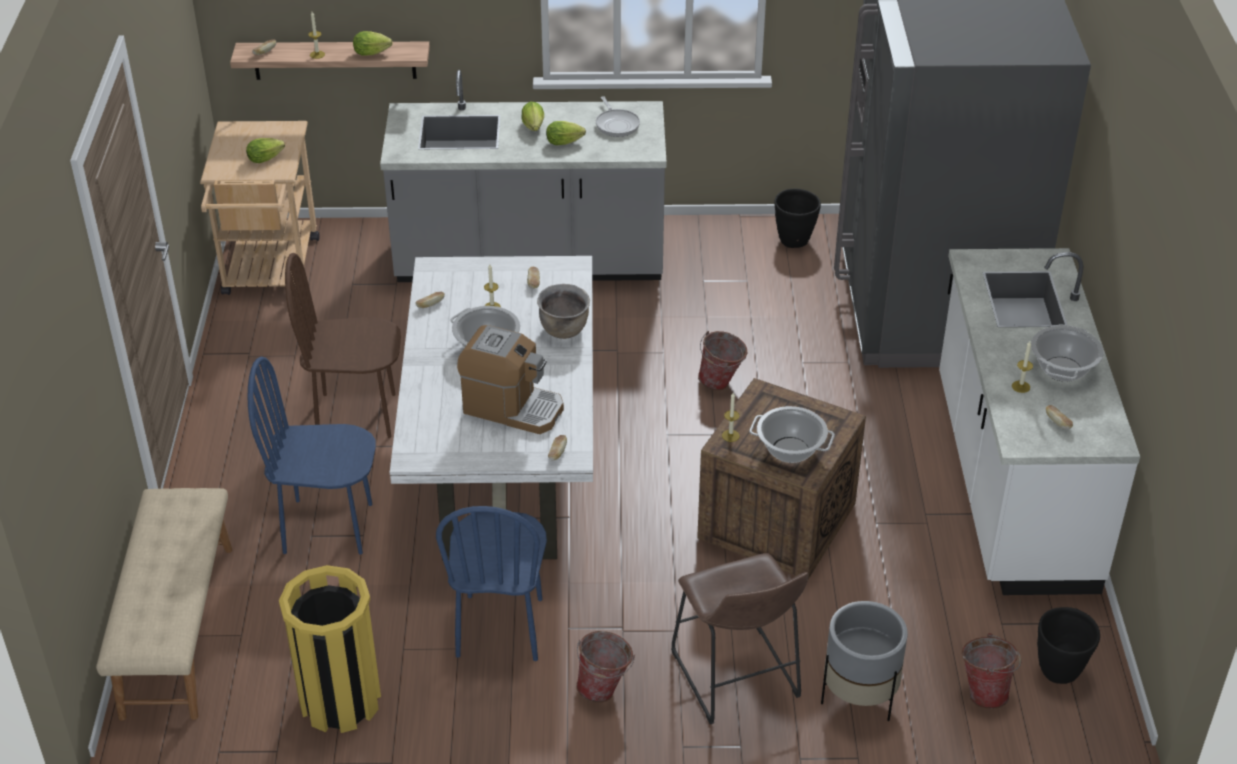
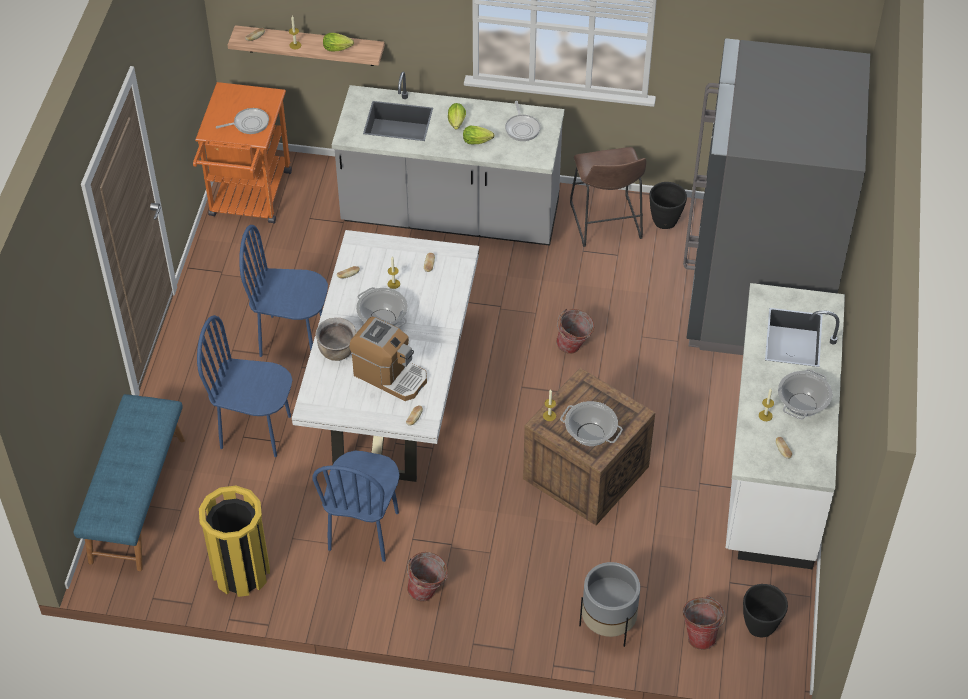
camera: 10 degrees right, 10 degrees up
beige bench [96,488,233,721] -> blue bench [73,394,185,571]
beige cart [200,121,320,295] -> orange cart [193,82,292,224]
lettuce [246,138,285,163] -> frying pan [216,108,269,134]
brown chair [285,253,401,438] -> blue chair [239,225,328,357]
brown cooking pot [537,284,590,339] -> brown cooking pot moved to [315,318,356,361]
brown stool [671,553,808,724] -> brown stool moved to [570,147,646,247]

